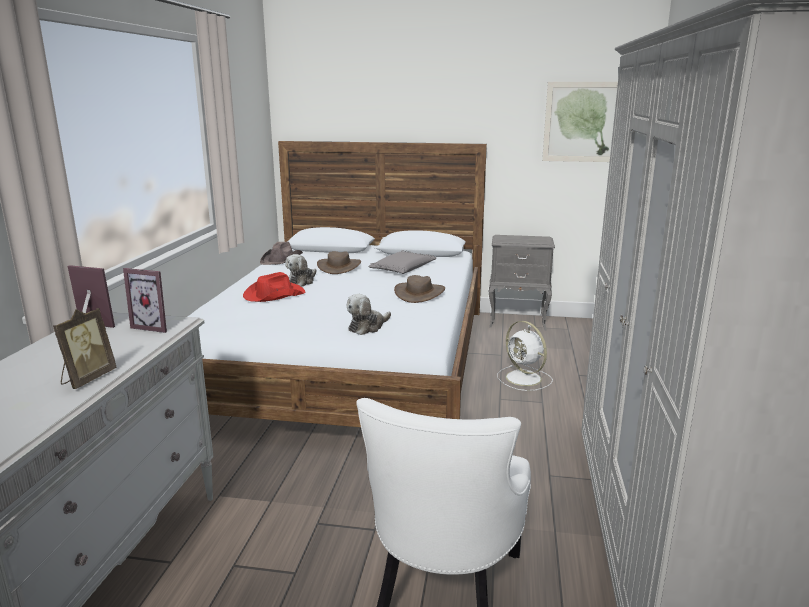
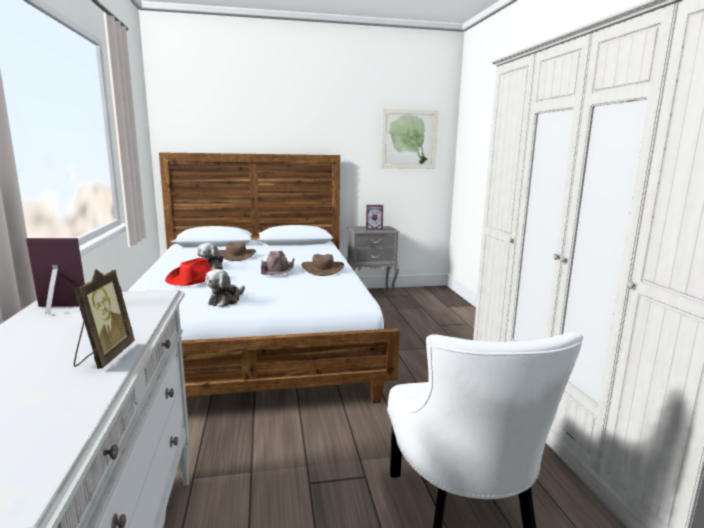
camera: 20 degrees left, 5 degrees down
picture frame [123,268,167,333] -> picture frame moved to [366,205,384,230]
brown hat [260,242,303,265] -> brown hat moved to [261,251,295,275]
plush toy [346,294,391,335] -> plush toy moved to [205,269,245,307]
grey pillow [369,251,436,274] -> none
white fan [497,321,553,391] -> none

